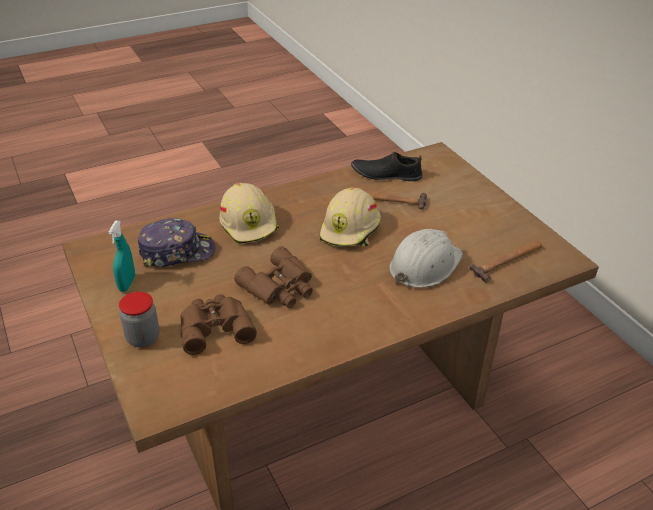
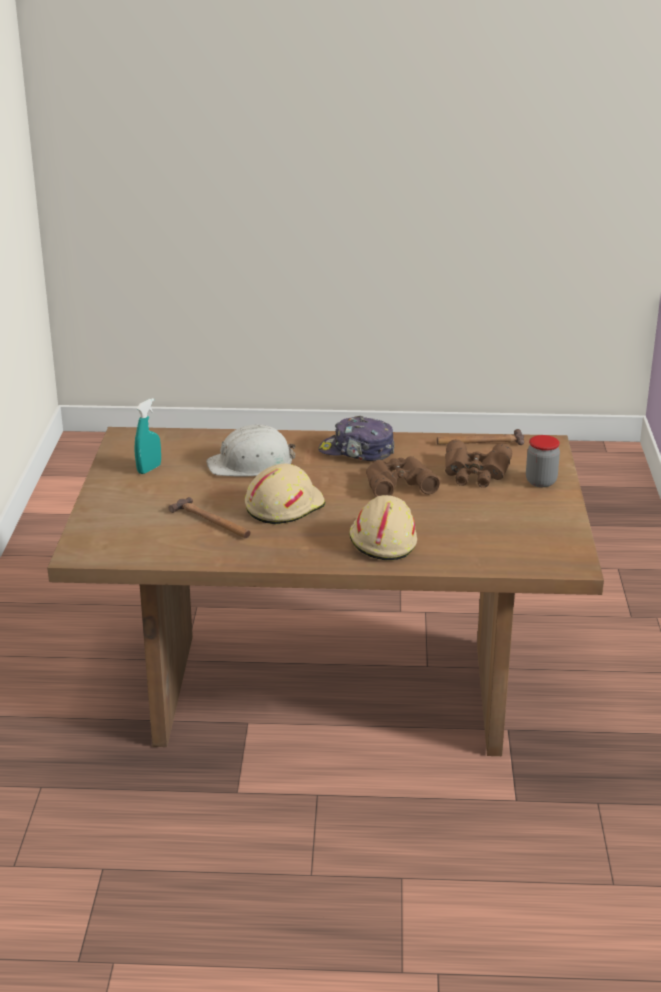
camera: 150 degrees left, 10 degrees down
turquoise spray bottle [108,221,135,292] -> turquoise spray bottle moved to [135,398,161,474]
cap [138,218,215,267] -> cap moved to [318,416,394,461]
black shoe [351,152,422,181] -> none
hammer [470,241,542,283] -> hammer moved to [437,429,524,445]

